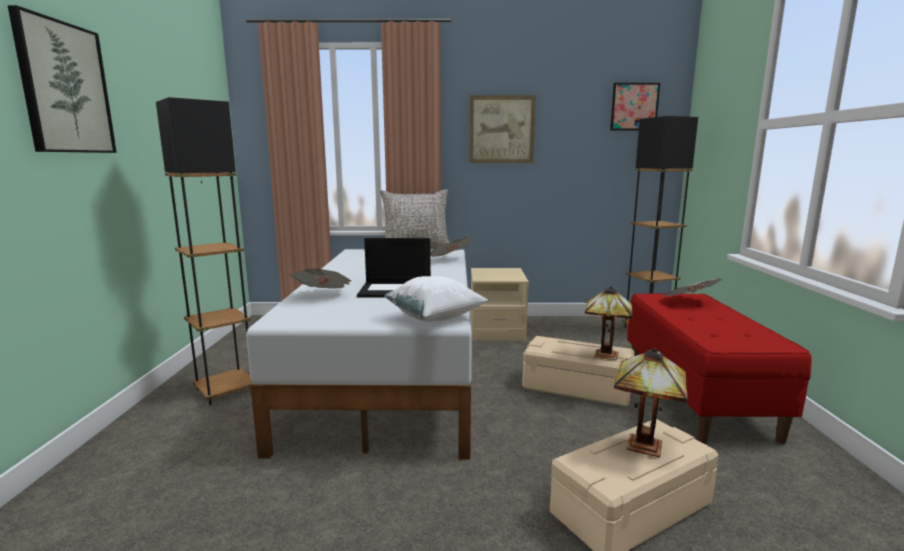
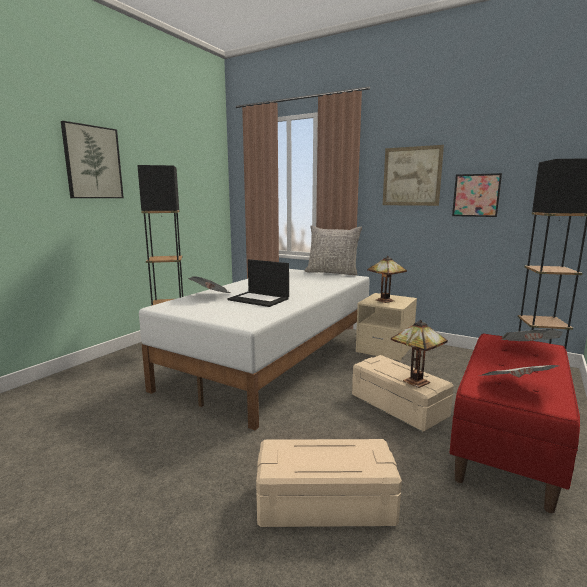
camera: 30 degrees right, 0 degrees up
white pillow [384,276,489,322] -> none
newspaper [430,237,472,257] -> newspaper moved to [479,365,559,378]
picture [610,83,660,130] -> picture moved to [452,173,502,217]
table lamp [614,348,688,457] -> table lamp moved to [367,256,407,303]

